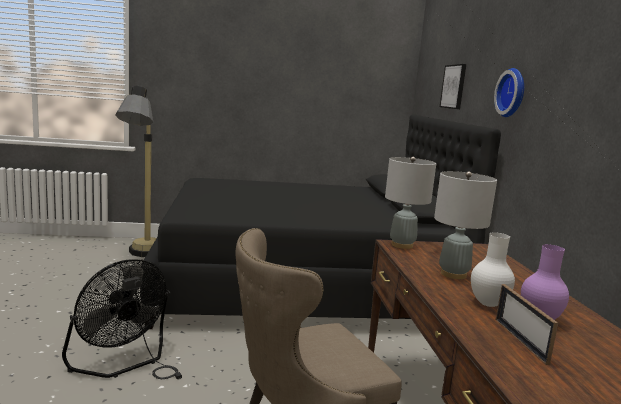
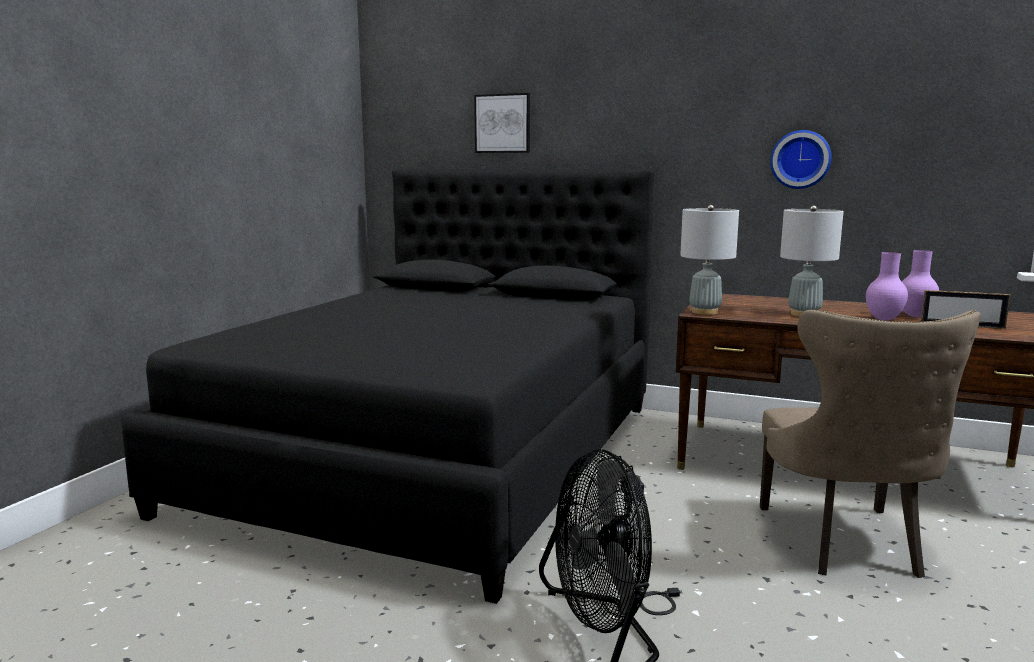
camera: 60 degrees left, 0 degrees up
floor lamp [115,86,156,257] -> none
white vase [471,232,515,307] -> purple vase [866,252,908,321]
wall clock [494,68,524,117] -> wall clock moved to [770,130,832,189]

